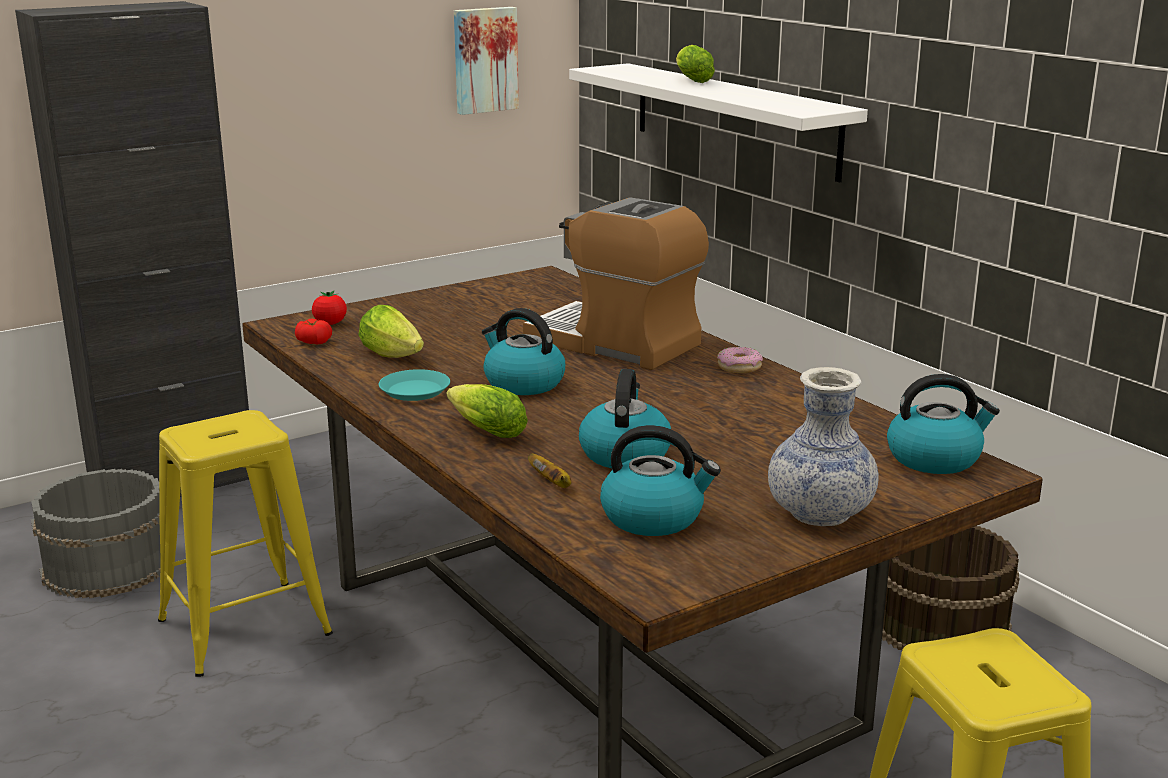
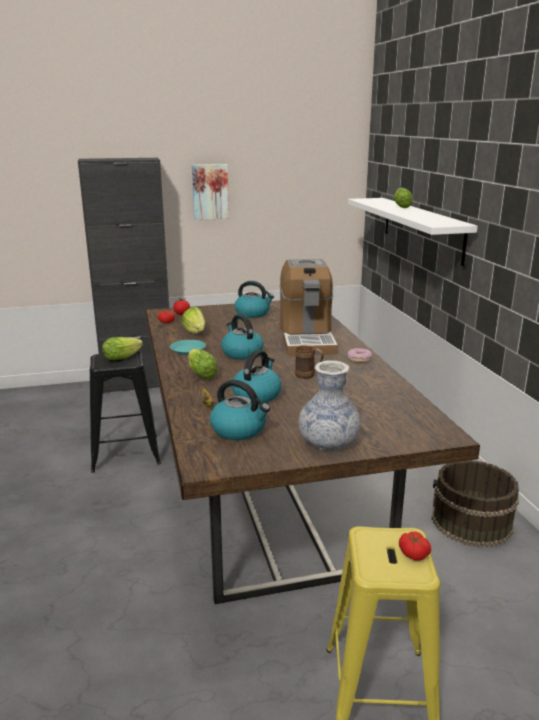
camera: 20 degrees right, 0 degrees up
grey bucket [31,469,160,598] -> none
yellow stool [158,410,333,677] -> black stool [90,351,161,473]
picture [454,7,519,115] -> picture moved to [192,164,229,220]
coffee machine [523,197,709,370] -> coffee machine turned 150 degrees counterclockwise [280,259,338,355]
kettle [887,374,1000,474] -> kettle moved to [235,281,274,318]
none -> lettuce [102,337,143,360]
none -> brown mug [295,345,324,379]
none -> tomato [399,531,431,561]

